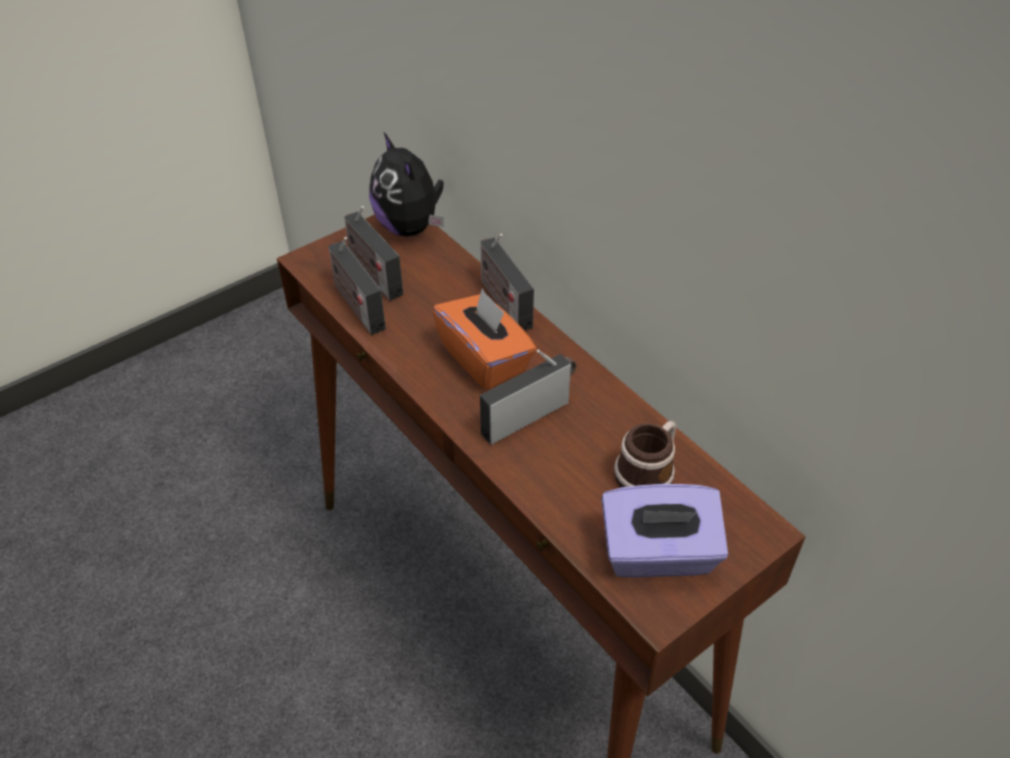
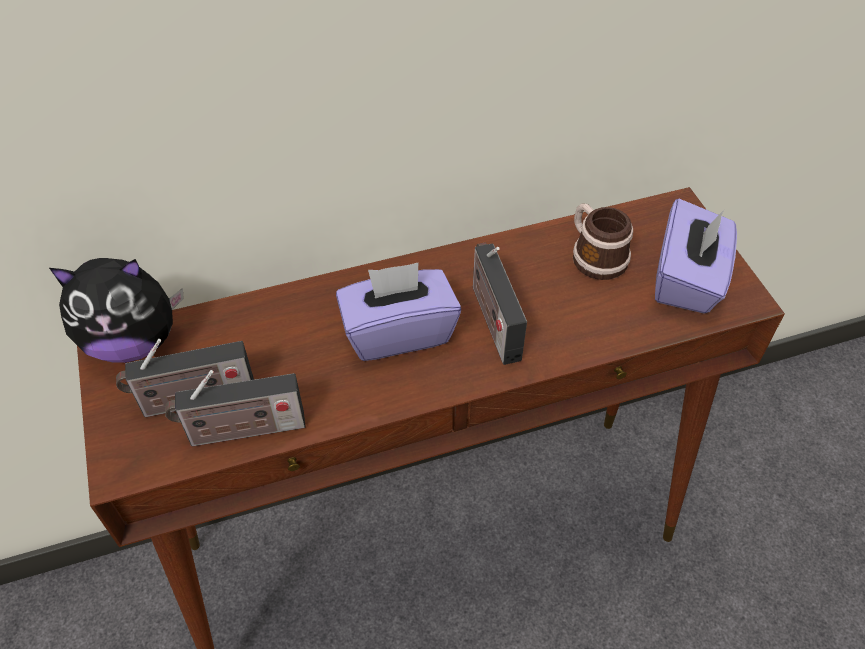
camera: 70 degrees left, 5 degrees up
orange tissue box [433,288,536,391] -> purple tissue box [336,263,461,361]
radio [480,234,534,331] -> none

